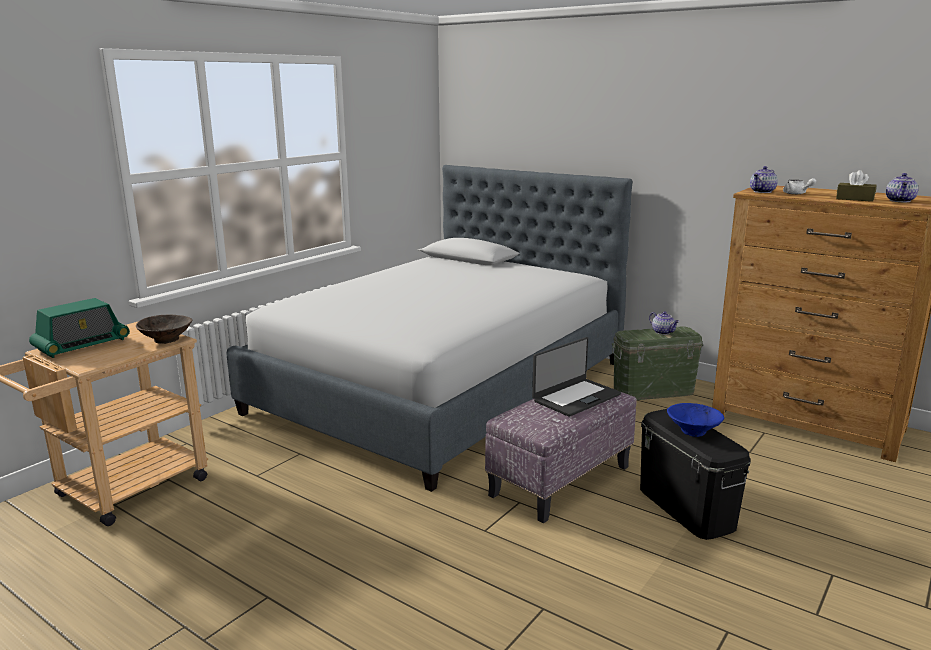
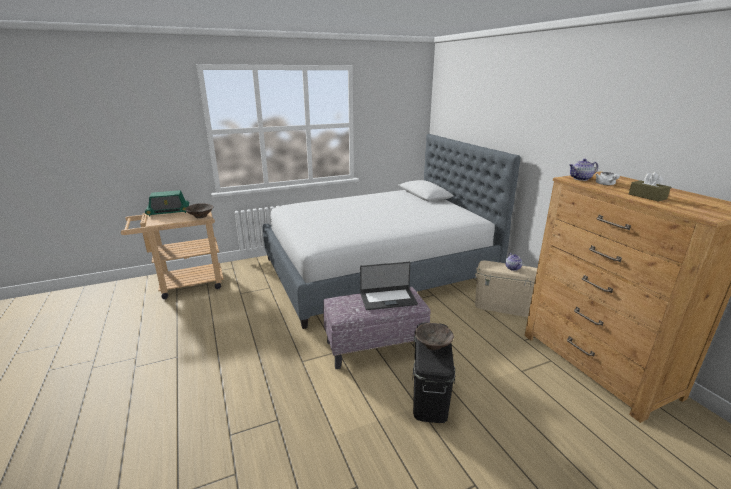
camera: 30 degrees right, 5 degrees up
green storage box [612,327,703,400] -> beige storage box [475,261,537,317]
blue bowl [667,403,724,437] -> brown bowl [415,323,454,350]
teapot [886,173,918,202] -> none

